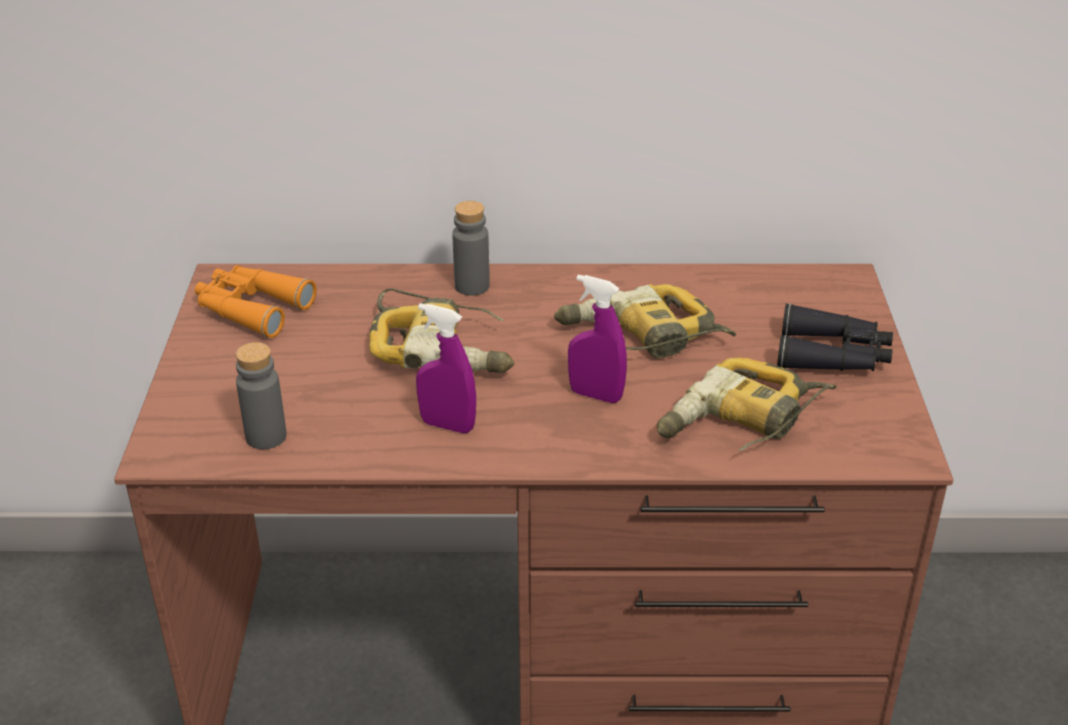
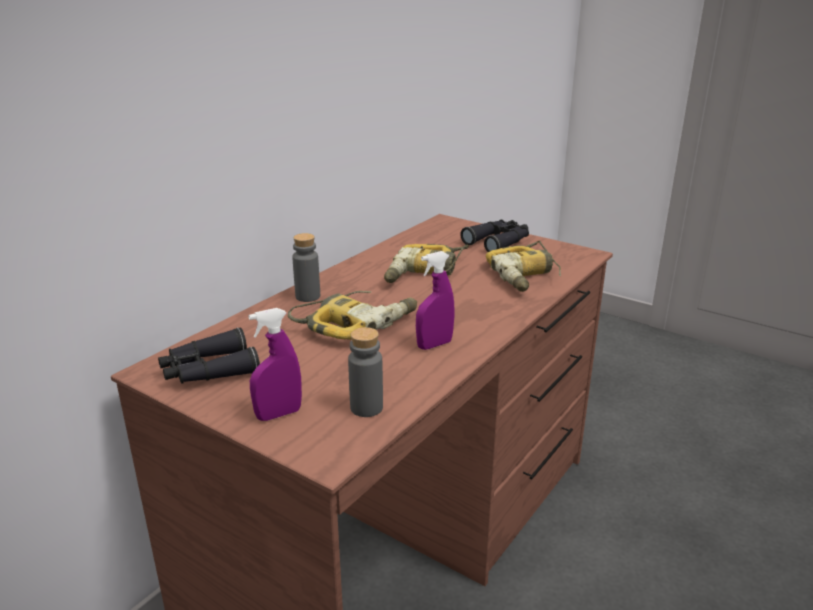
camera: 55 degrees left, 10 degrees down
orange binoculars [195,265,317,338] -> black binoculars [158,327,260,384]
purple spray bottle [568,274,627,403] -> purple spray bottle moved to [248,308,302,421]

